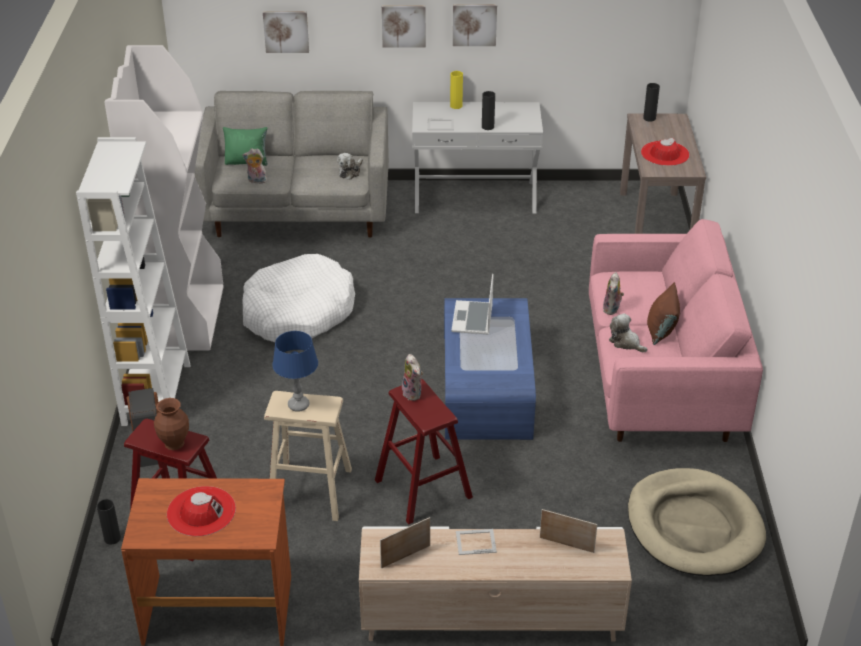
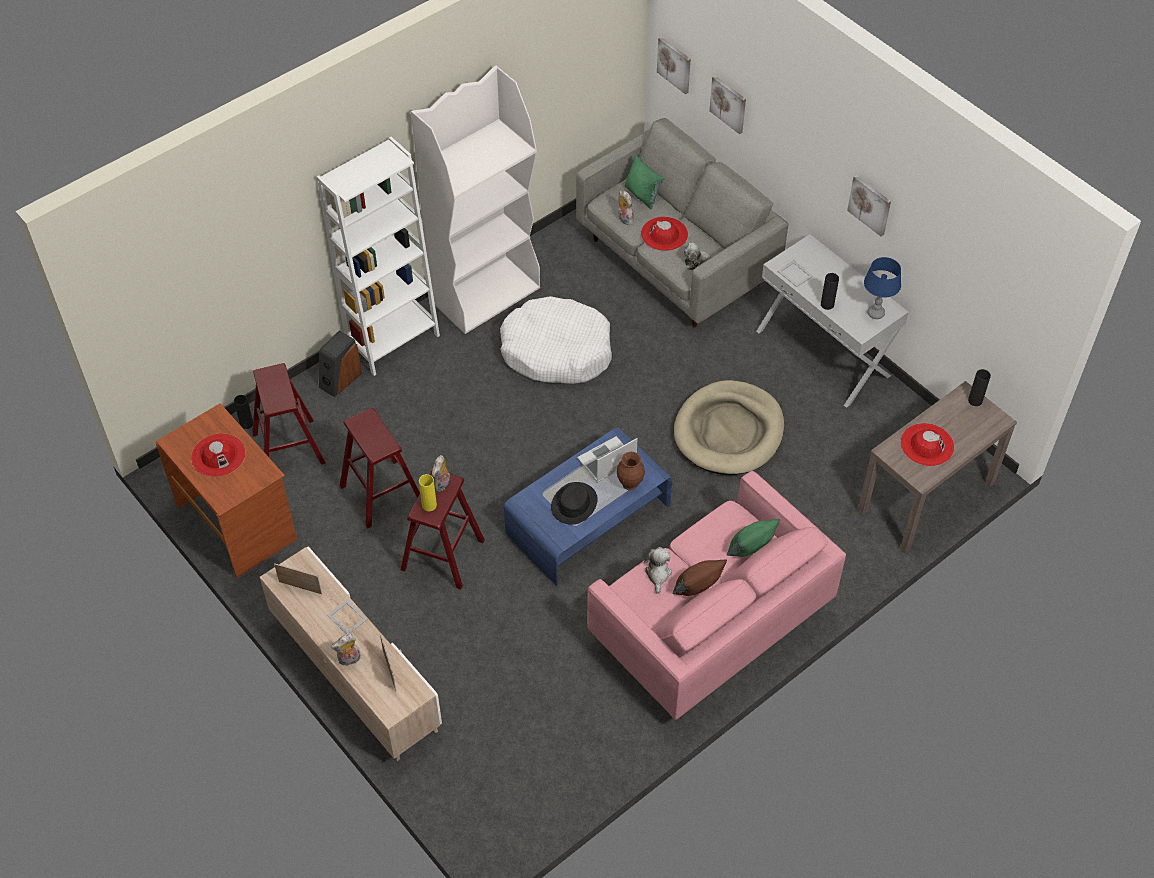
camera: 50 degrees right, 15 degrees up
brown vase [154,398,189,450] -> brown vase moved to [617,452,645,490]
beige stool [264,391,352,521] -> red stool [340,408,420,529]
blue table lamp [272,331,318,412] -> blue table lamp moved to [864,257,901,319]
picture [382,5,426,47] -> picture moved to [657,37,691,95]
yellow vase [450,71,463,109] -> yellow vase moved to [419,474,437,511]
plush toy [603,272,624,315] -> plush toy moved to [331,634,361,666]
beige dog bed [628,468,766,576] -> beige dog bed moved to [674,380,784,475]
none -> black hat [551,482,598,525]
none -> red hat [641,217,688,251]
none -> green pillow [727,519,780,557]

